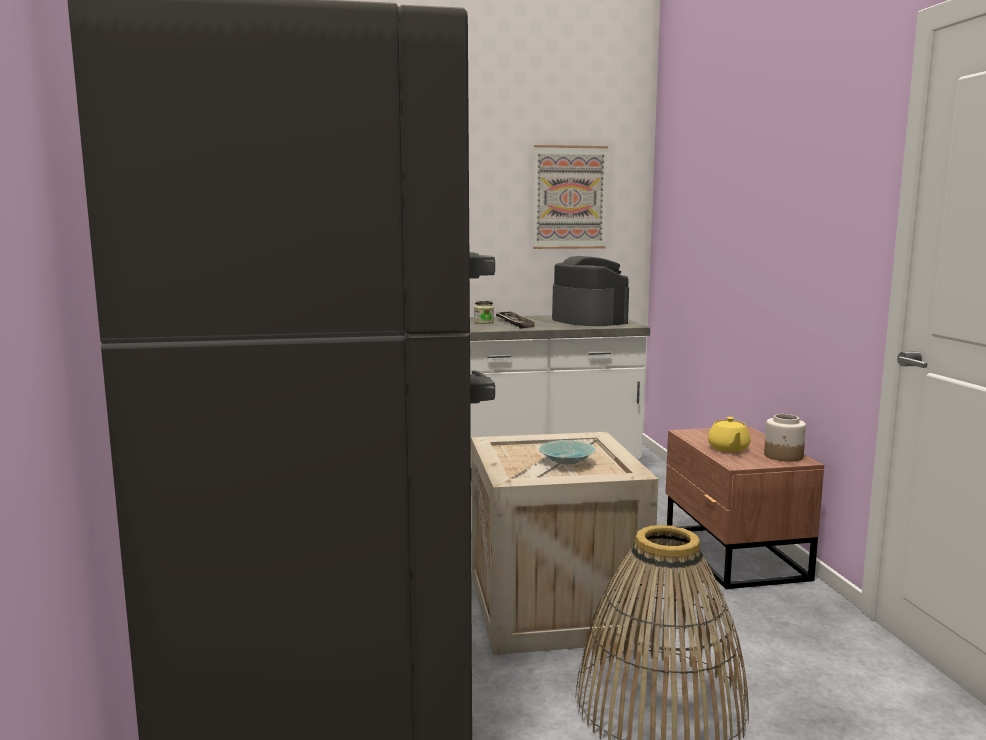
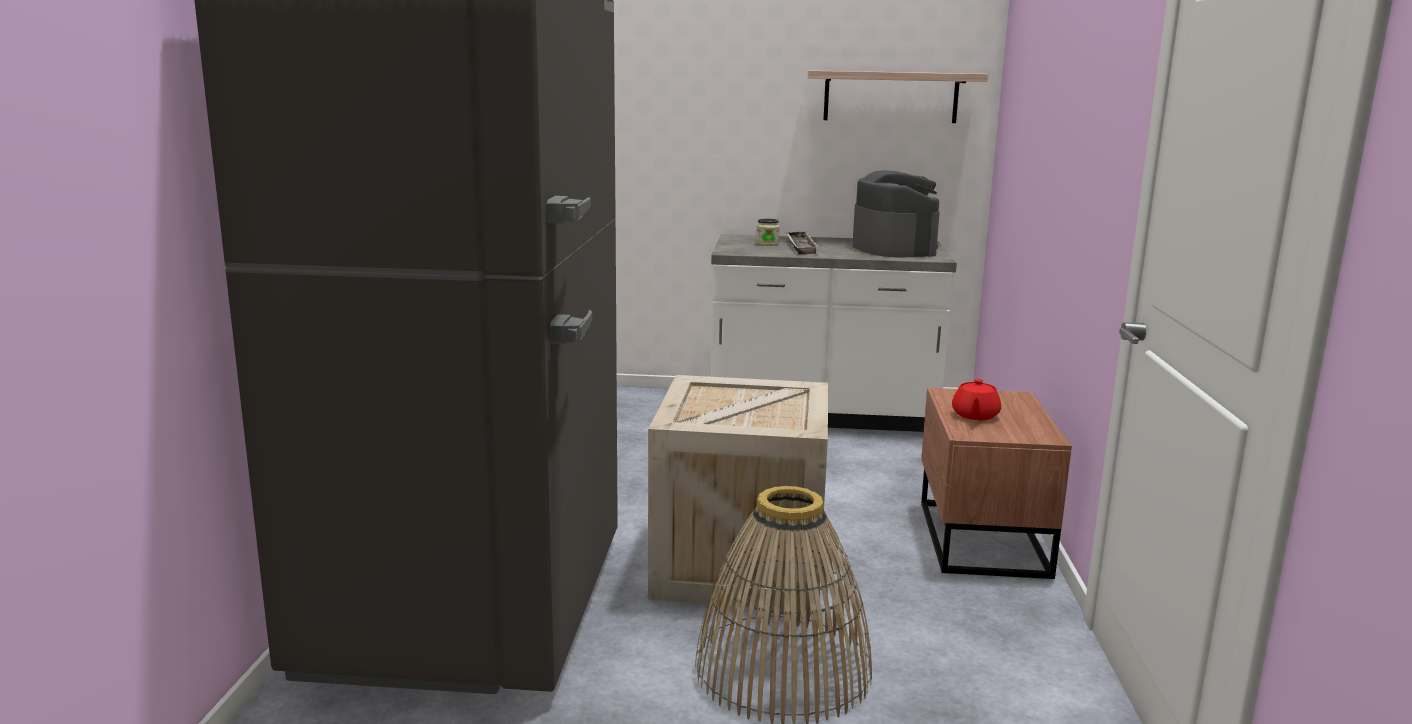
camera: 15 degrees right, 5 degrees up
picture [533,145,608,249] -> shelf [808,71,988,123]
turquoise bowl [539,440,596,465] -> none
yellow teapot [708,417,751,452] -> red teapot [952,379,1001,420]
jar [764,414,806,461] -> none

